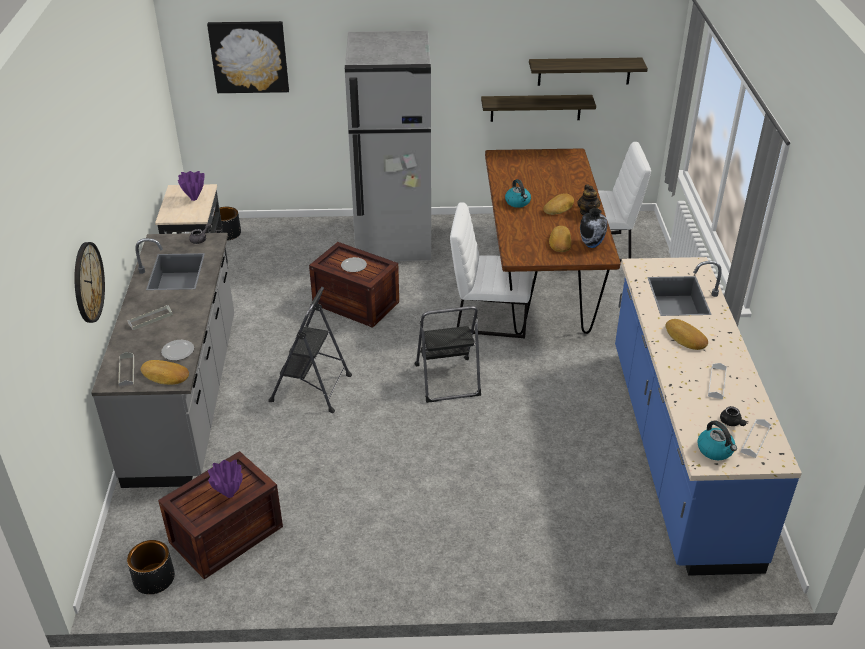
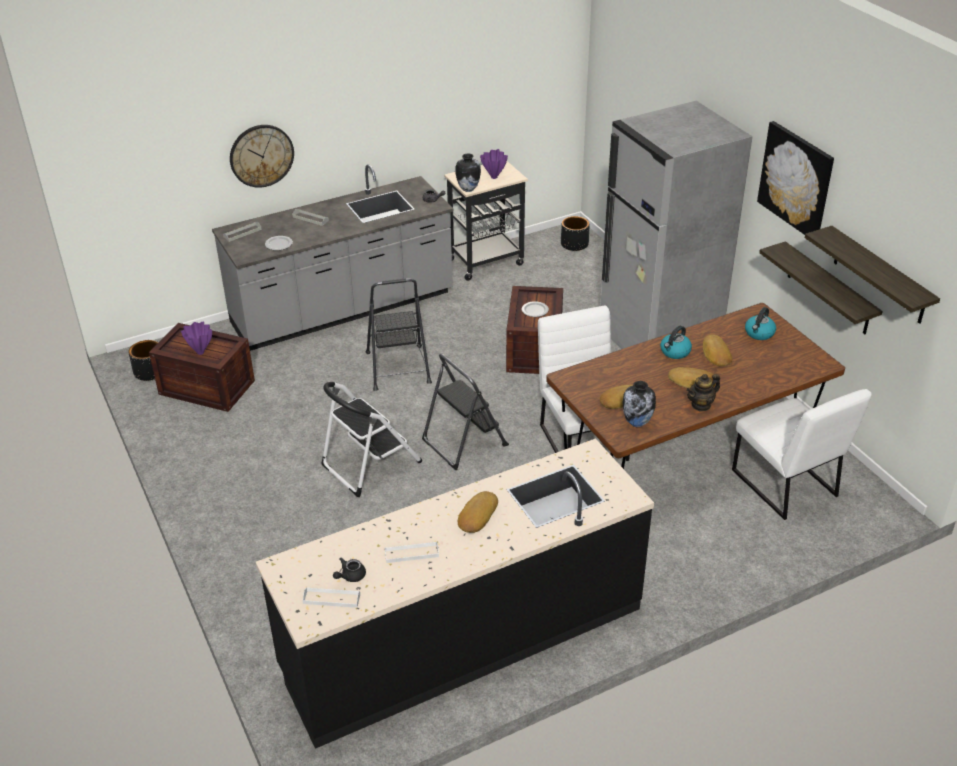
camera: 65 degrees right, 0 degrees up
bread [141,360,189,385] -> bread moved to [703,335,732,366]
picture [207,21,289,93] -> picture moved to [757,121,834,235]
blue counter [615,257,802,576] -> black counter [256,438,654,749]
kettle [697,421,737,460] -> kettle moved to [745,307,776,340]
none -> step ladder [321,382,422,497]
none -> vase [456,154,481,192]

